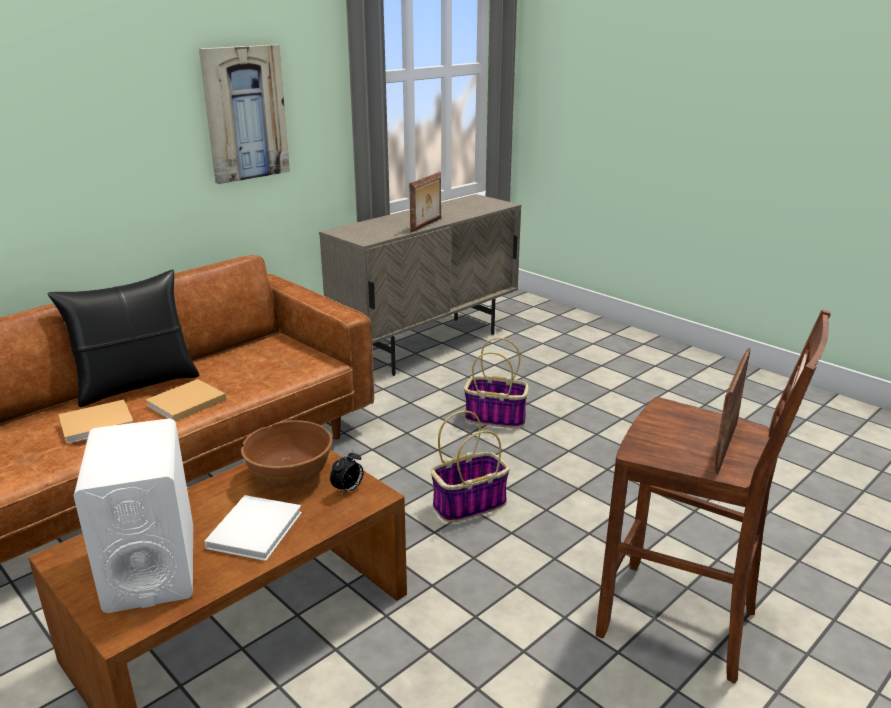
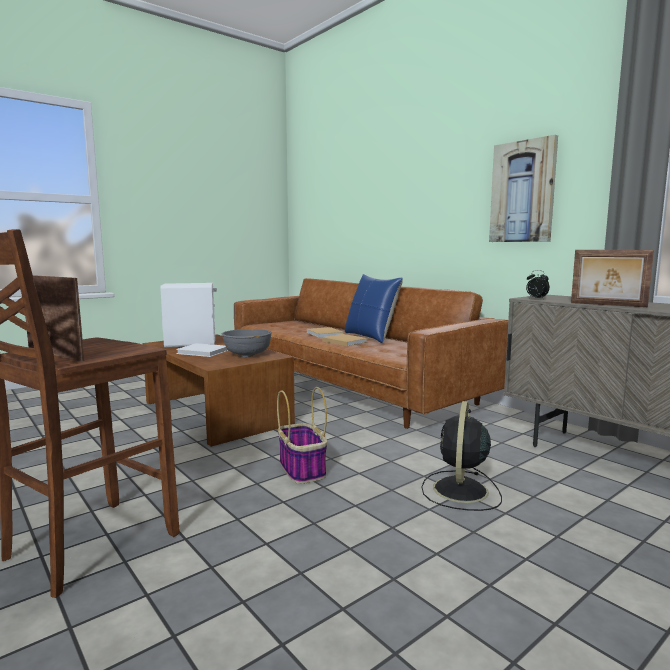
camera: 95 degrees right, 15 degrees down
black pillow [48,270,199,407] -> blue pillow [345,274,403,343]
brown bowl [241,420,332,487] -> grey bowl [222,329,272,357]
alarm clock [330,450,364,496] -> alarm clock moved to [526,270,550,298]
basket [464,338,529,428] -> black fan [421,401,502,511]

